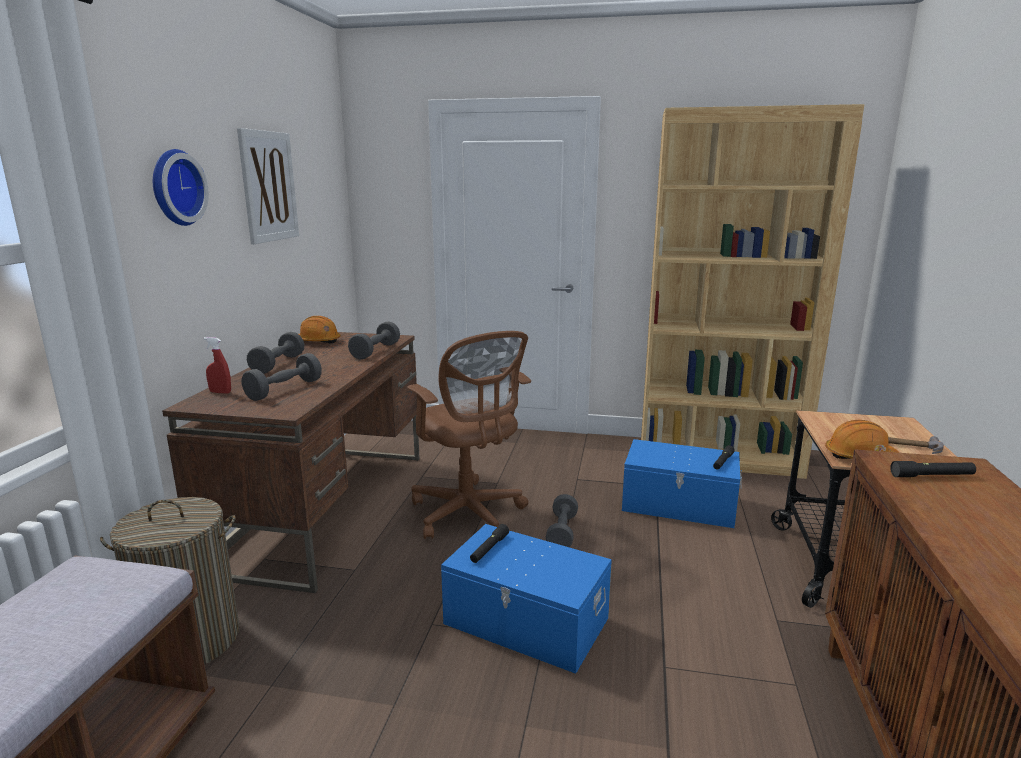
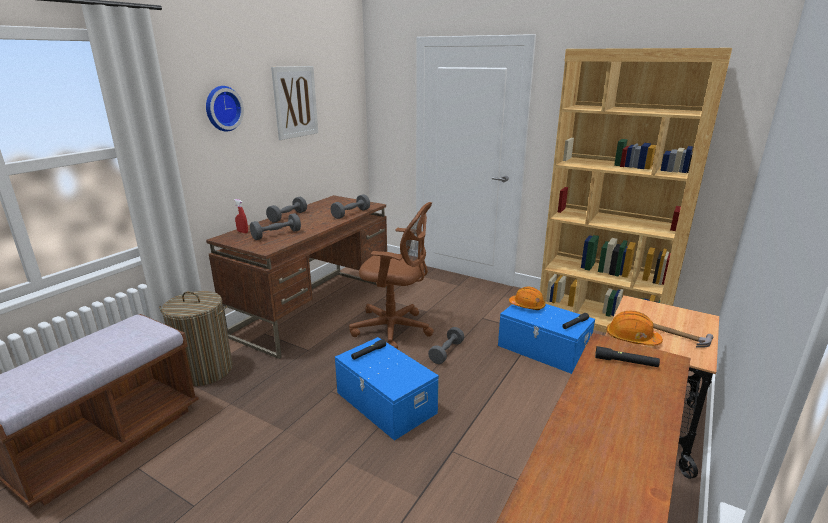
camera: 20 degrees right, 5 degrees up
orange hard hat [299,316,341,344] -> orange hard hat moved to [509,287,545,310]
brown office chair [407,331,531,539] -> brown office chair turned 60 degrees counterclockwise [349,202,434,349]

